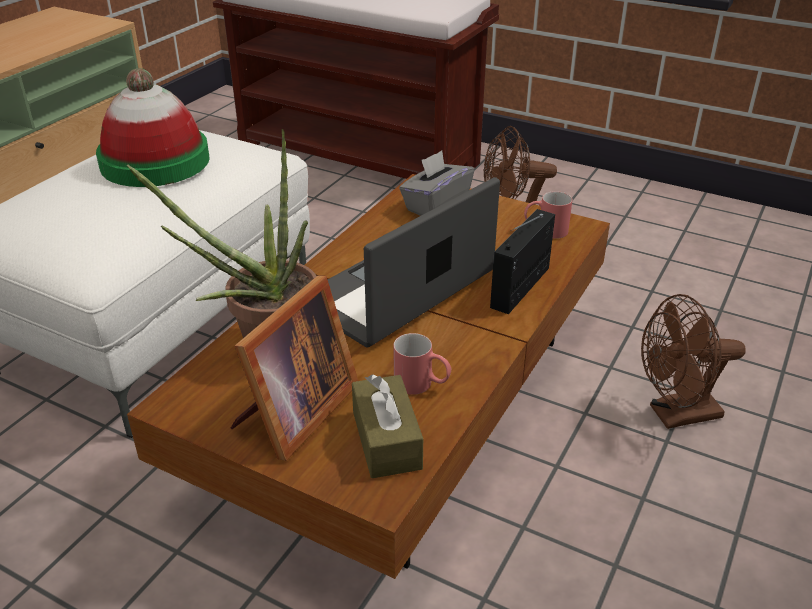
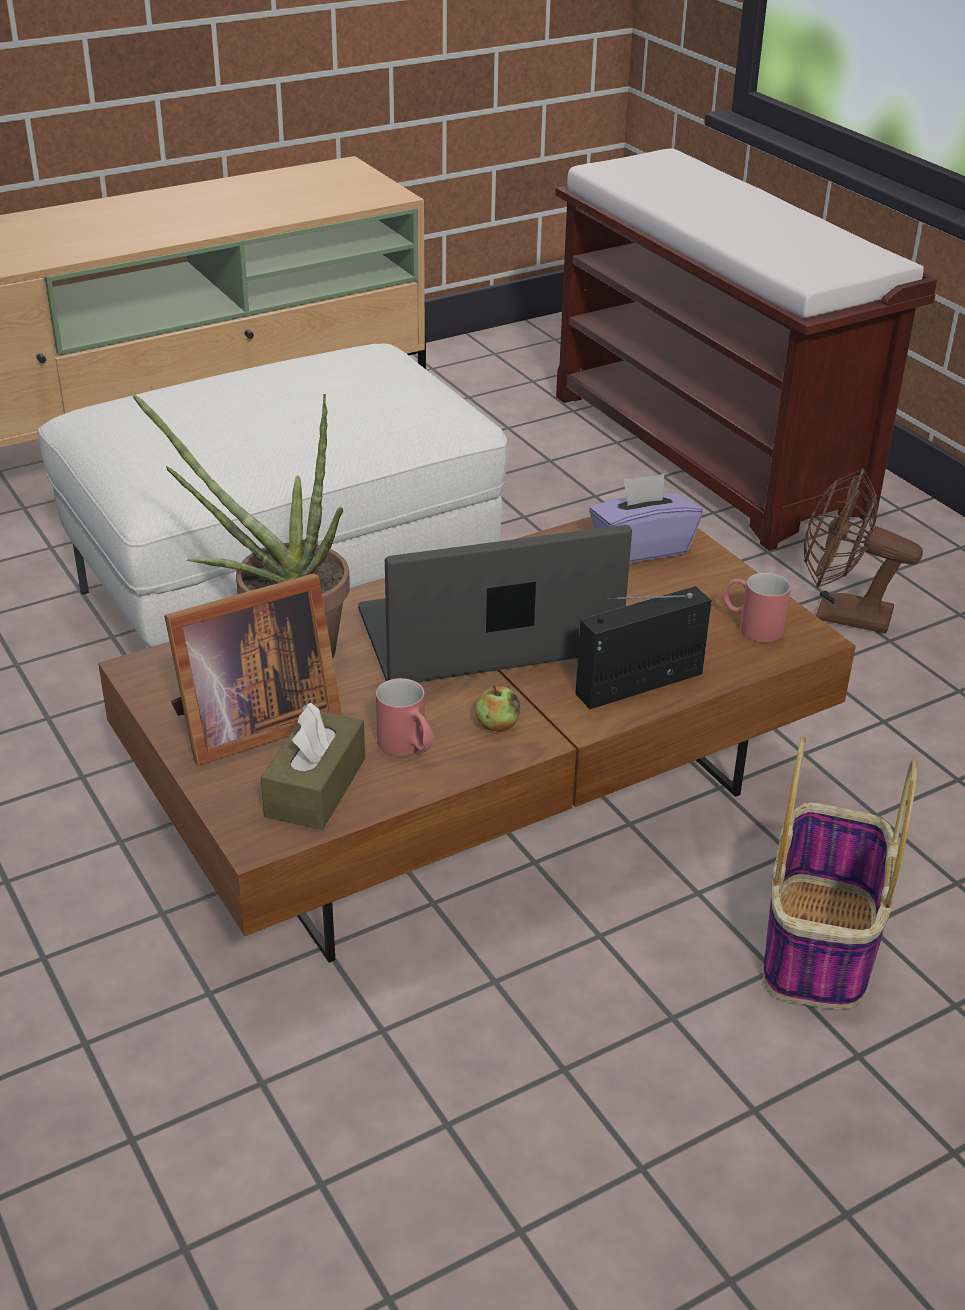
camera: 30 degrees right, 0 degrees up
hat [96,68,210,187] -> none
grey tissue box [399,151,474,216] -> purple tissue box [589,474,702,564]
brown fan [641,294,746,429] -> basket [763,735,918,1009]
none -> apple [476,685,520,732]

